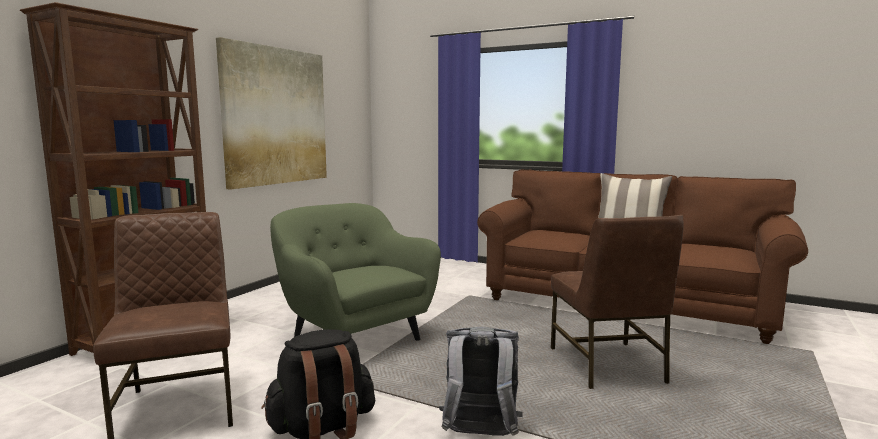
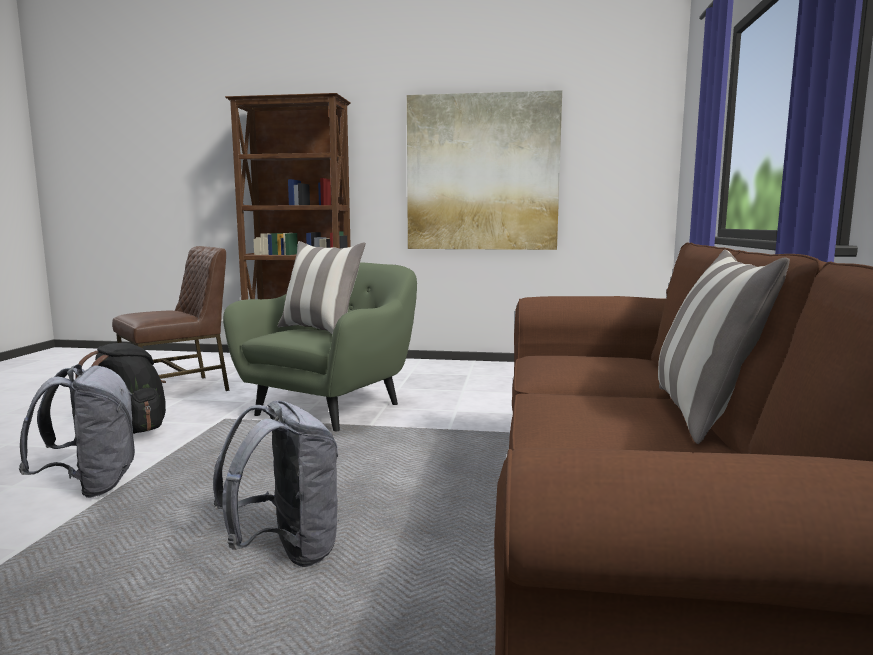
camera: 70 degrees right, 0 degrees up
brown chair [551,215,684,389] -> grey backpack [213,400,340,567]
none -> pillow [278,241,366,335]

